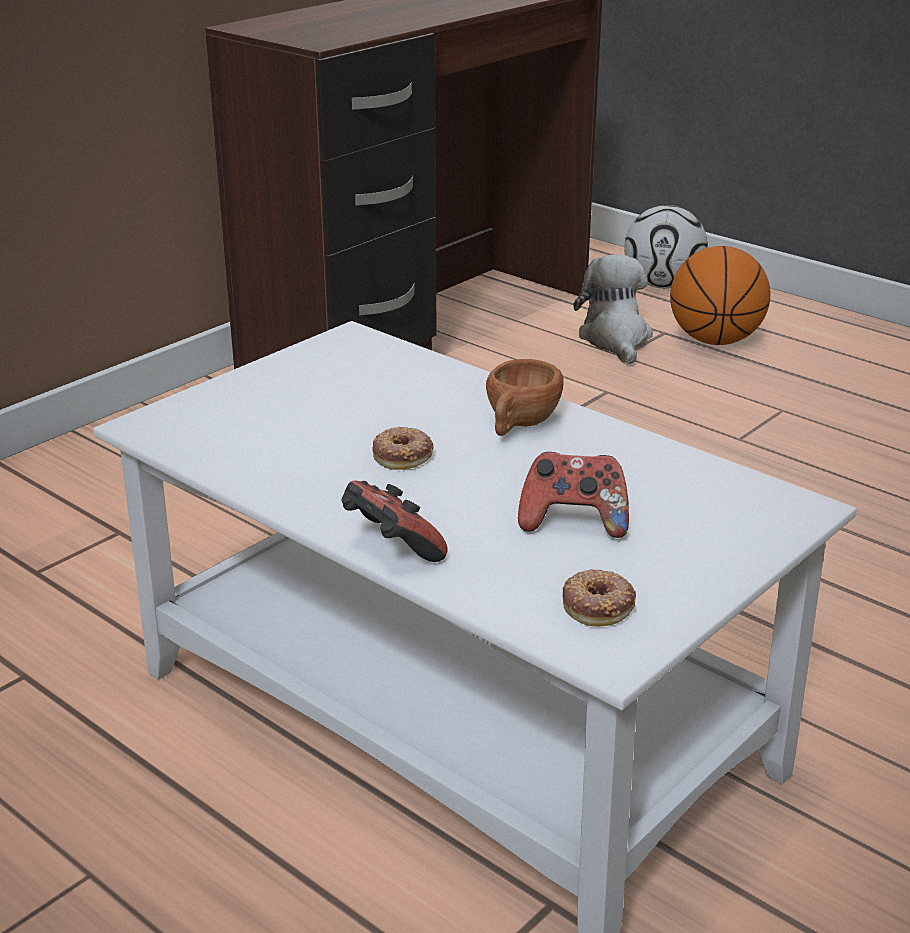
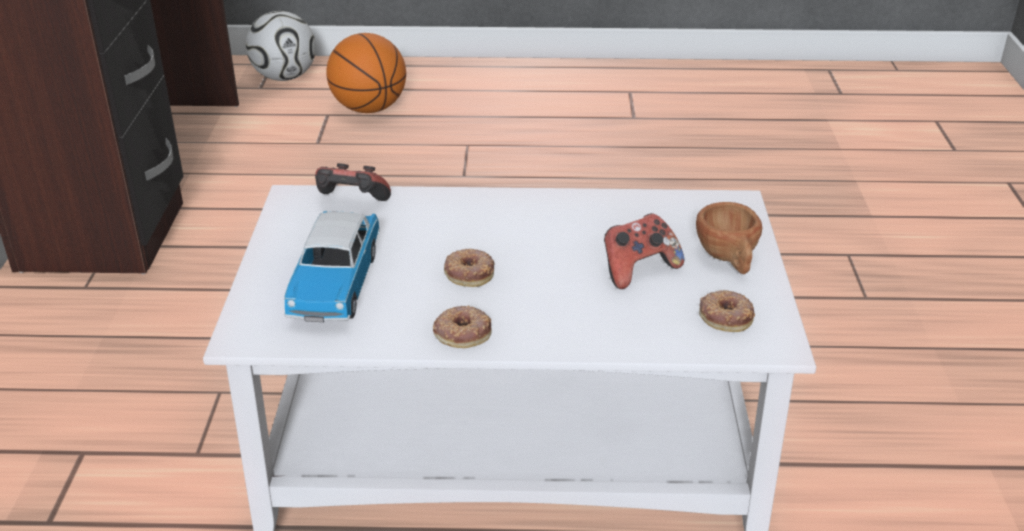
camera: 40 degrees left, 5 degrees up
game controller [342,481,448,562] -> game controller moved to [315,163,391,201]
brown cup [486,359,564,436] -> brown cup moved to [696,202,762,274]
plush toy [573,254,653,364] -> none
none -> toy car [284,211,380,322]
none -> donut [433,305,492,348]

